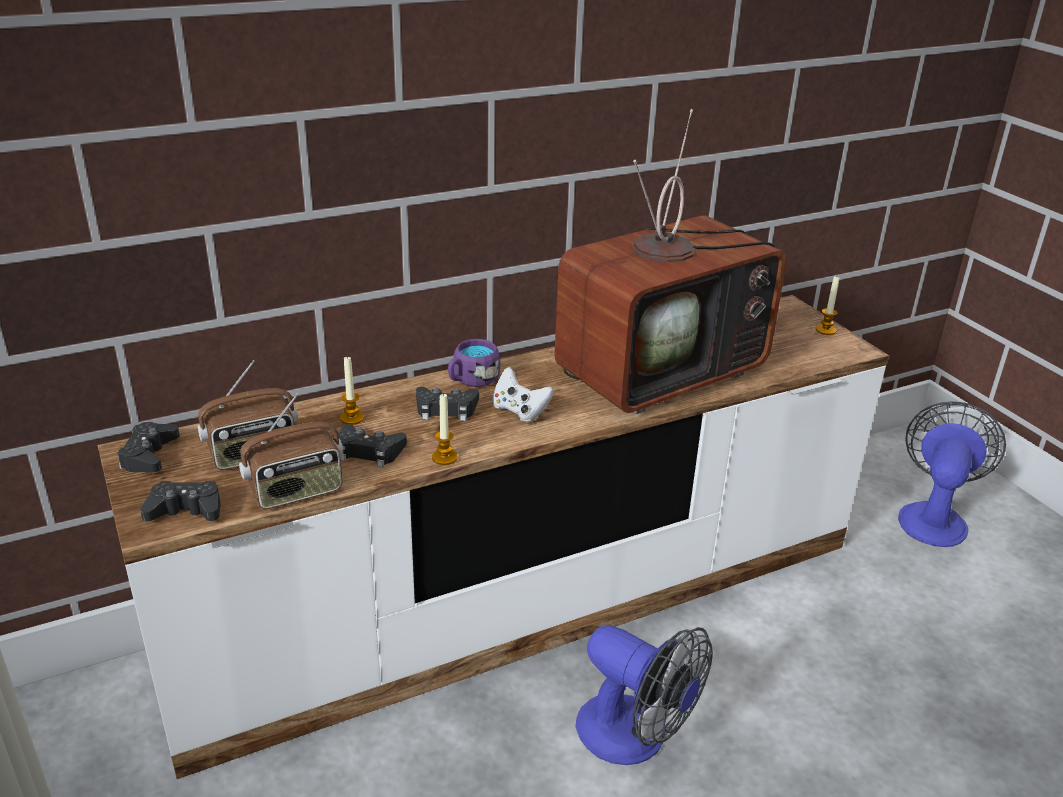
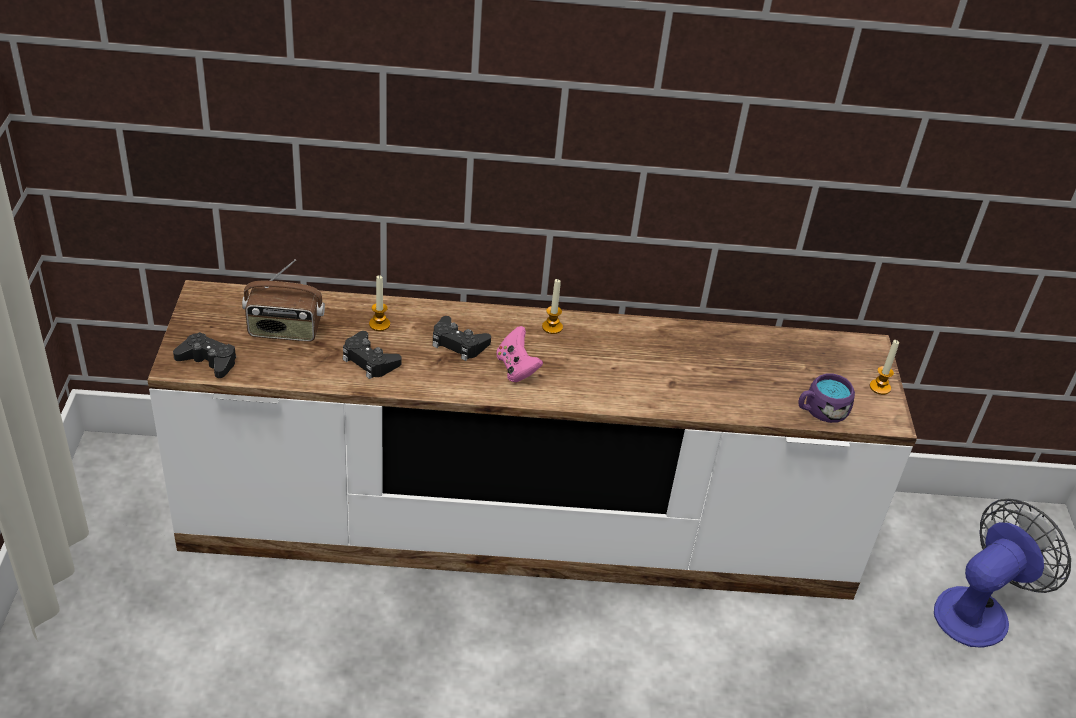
camera: 25 degrees right, 10 degrees up
black game controller [118,422,180,472] -> none
radio [239,393,343,509] -> none
candle [432,393,457,465] -> candle moved to [542,279,563,334]
purple mug [448,339,500,387] -> purple mug moved to [798,373,855,423]
white game controller [493,367,555,422] -> pink game controller [496,326,543,382]
television [554,109,787,414] -> none
fan [576,625,713,765] -> none

